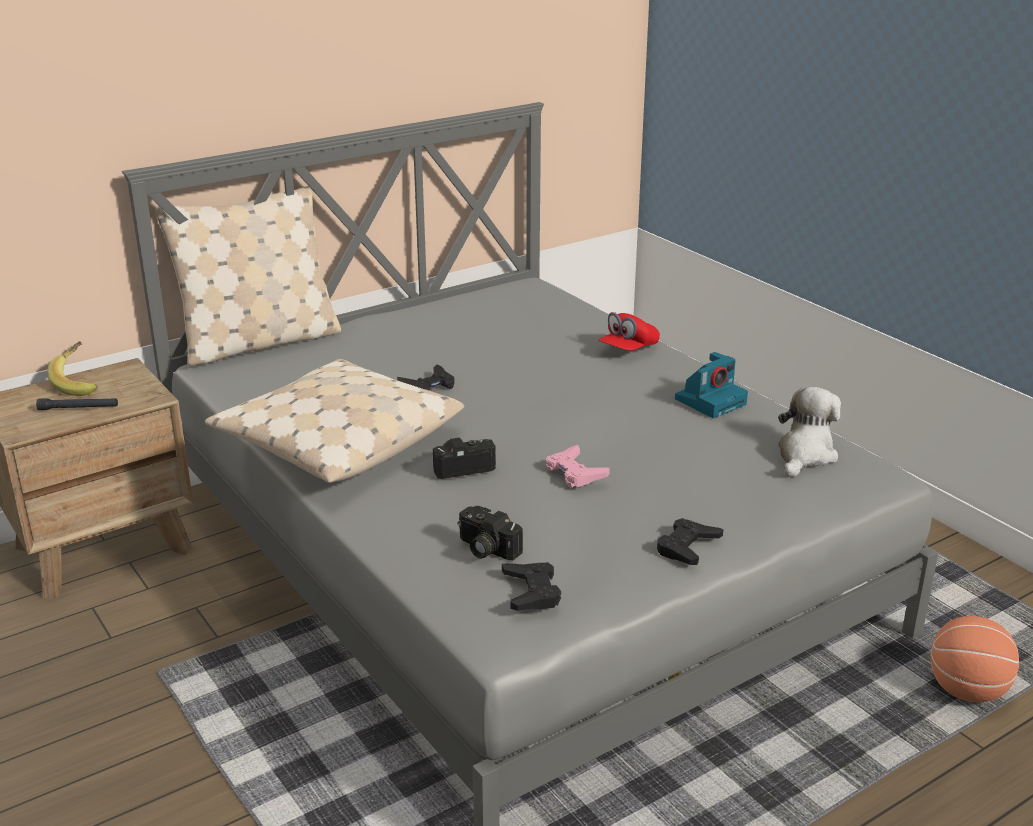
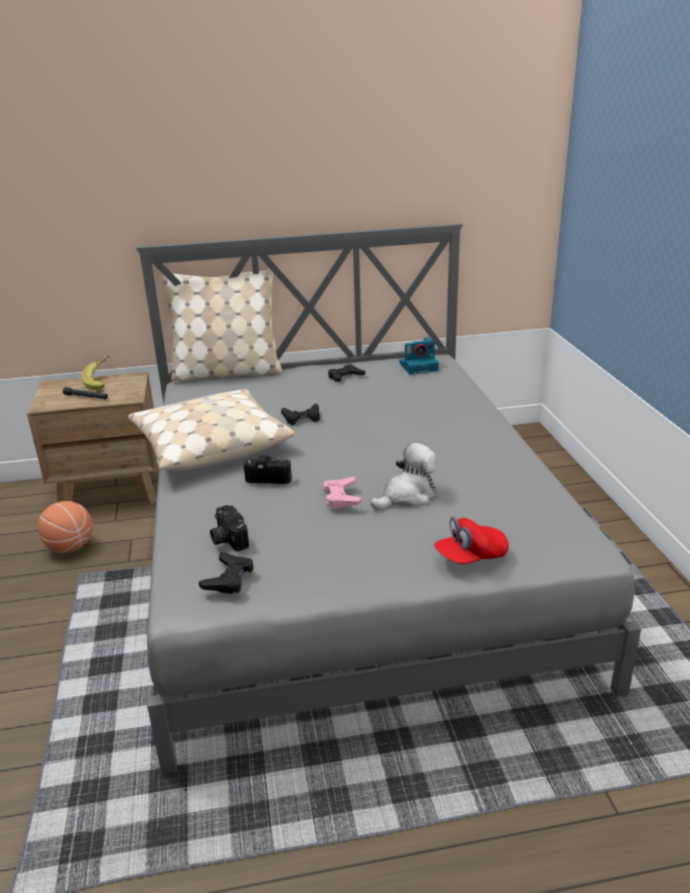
camera: 25 degrees right, 0 degrees up
red cap [598,312,660,351] -> red cap moved to [434,517,509,564]
black game controller [657,518,723,565] -> black game controller moved to [328,365,365,382]
camera [675,352,748,418] -> camera moved to [400,337,439,375]
plush toy [778,387,841,477] -> plush toy moved to [370,443,438,510]
basketball [930,616,1019,702] -> basketball moved to [38,501,93,553]

